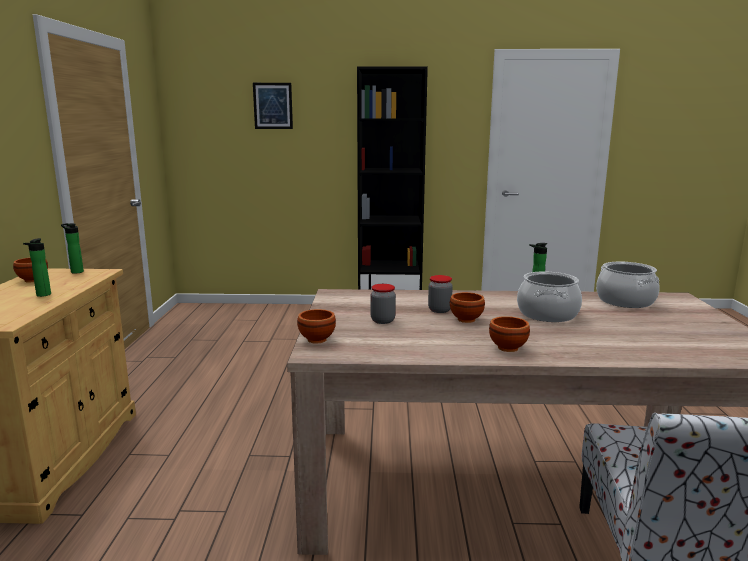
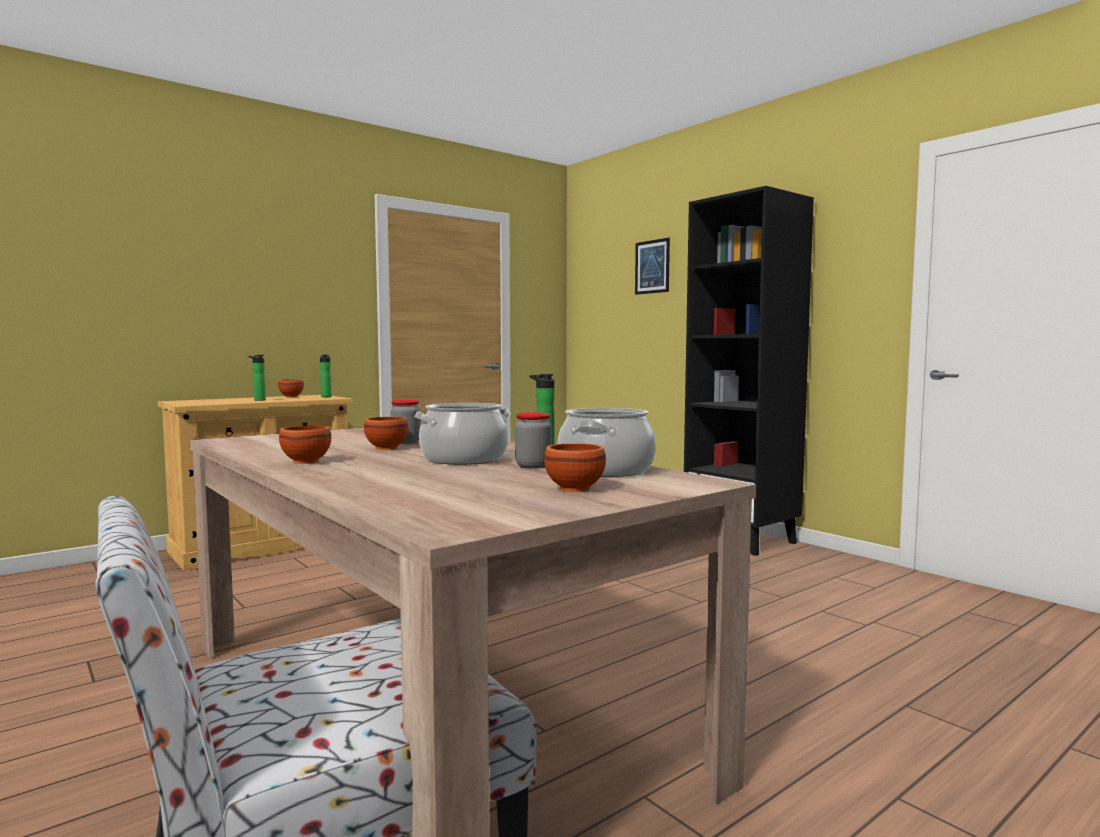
camera: 50 degrees right, 10 degrees down
brown bowl [297,309,336,343] -> brown bowl moved to [544,443,606,493]
jar [370,284,396,324] -> jar moved to [515,412,552,469]

